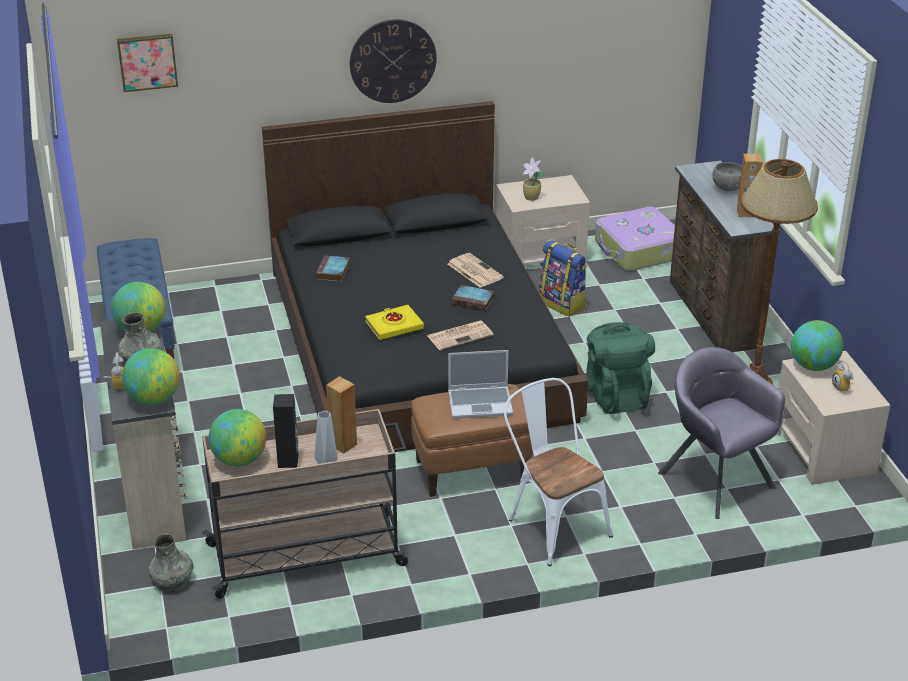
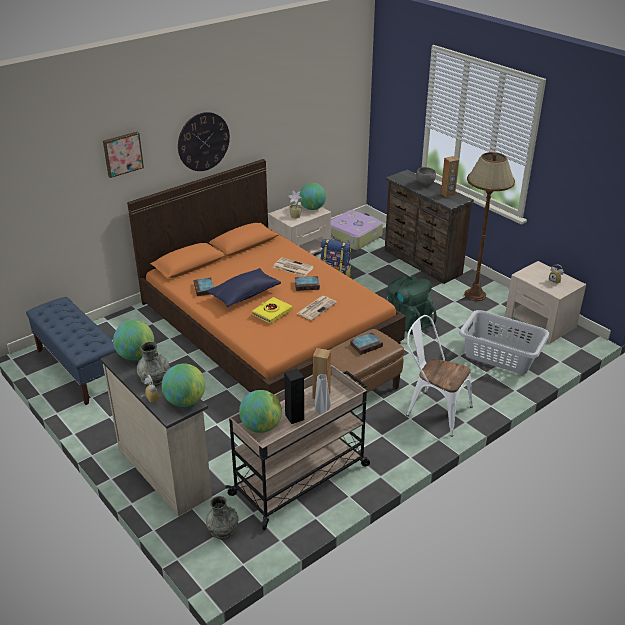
camera: 25 degrees left, 0 degrees up
picture [117,34,178,92] -> picture moved to [103,132,144,178]
black bed [262,101,589,450] -> orange bed [127,159,406,394]
laptop [448,350,513,418] -> book [350,332,383,355]
grey armchair [658,347,785,519] -> grey laundry basket [459,310,549,374]
globe [791,320,843,371] -> globe moved to [299,183,326,210]
none -> blue pillow [207,268,281,307]

